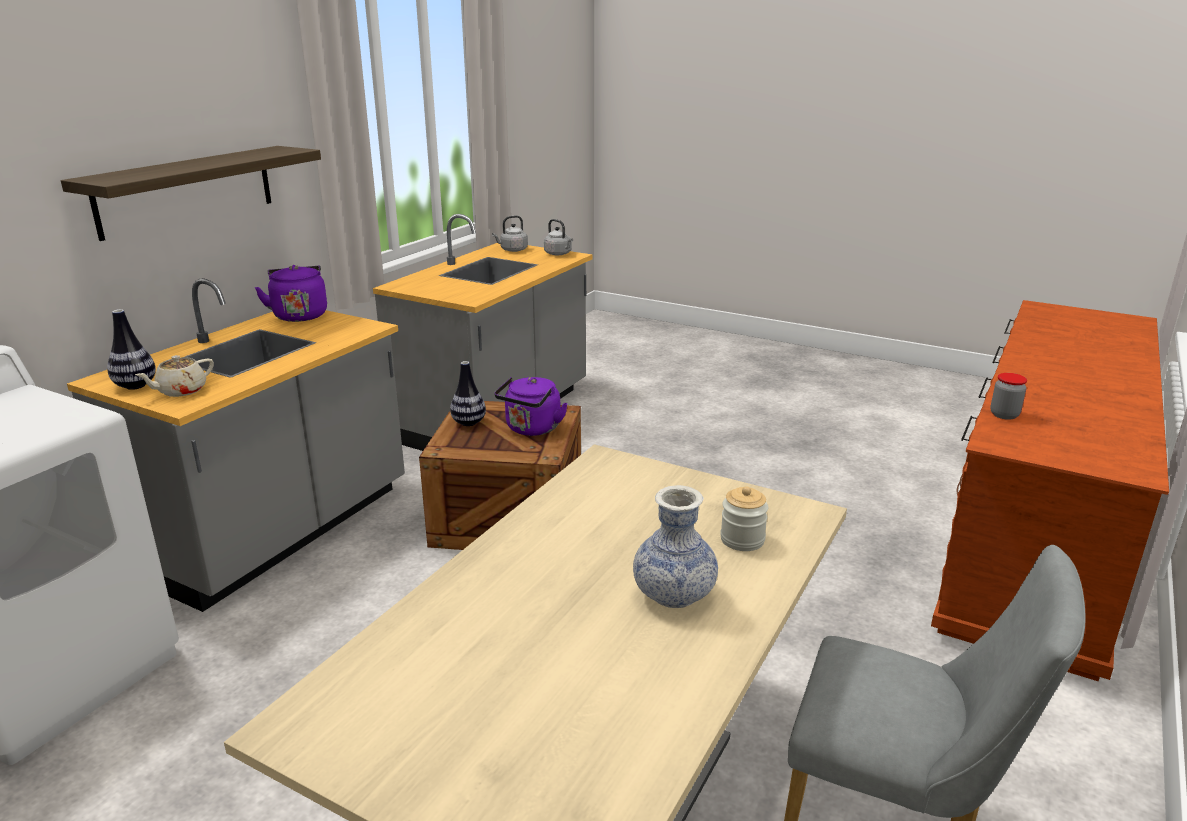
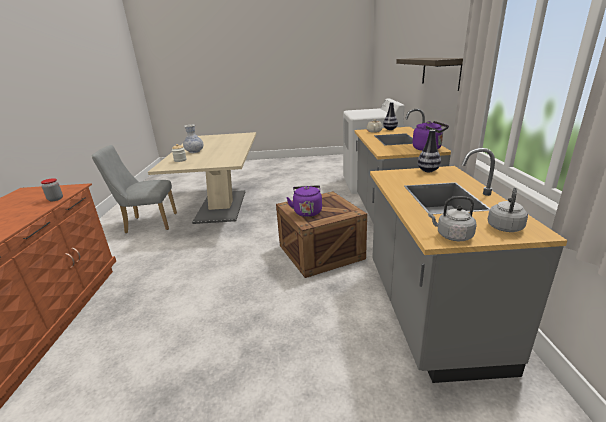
camera: 150 degrees right, 0 degrees up
vase [450,361,486,426] -> vase moved to [418,130,441,172]

